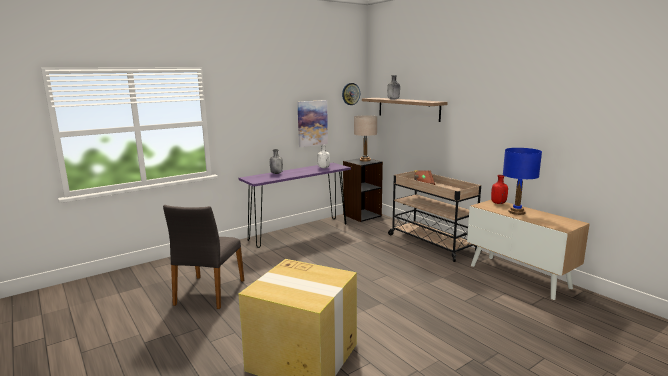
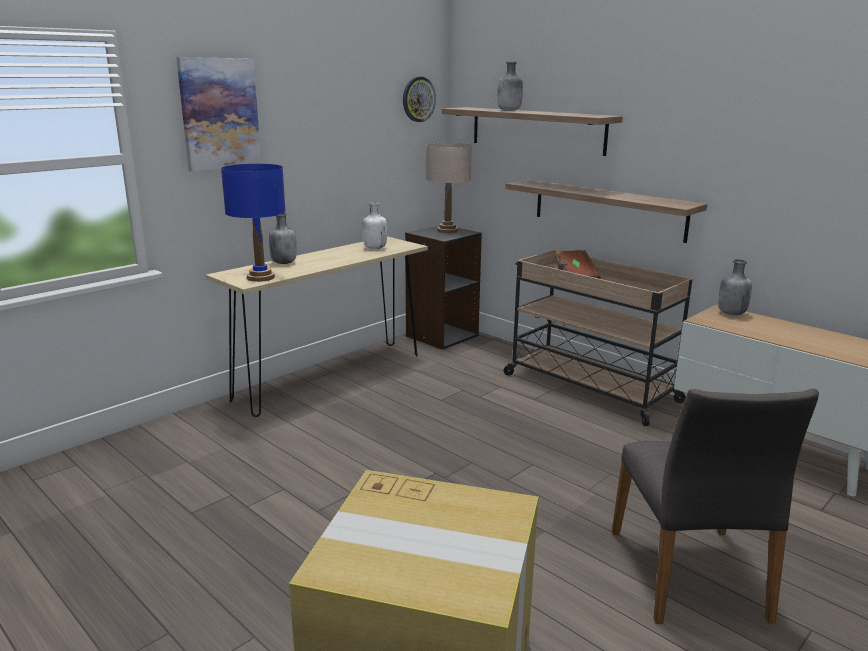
camera: 10 degrees left, 5 degrees up
grey chair [163,205,244,309] -> grey chair moved to [612,389,819,624]
purple console table [239,163,351,248] -> beige console table [206,236,428,417]
picture [297,100,328,147] -> picture moved to [176,57,261,172]
red bottle [491,175,508,204] -> grey bottle [718,259,752,315]
blue table lamp [503,148,542,215] -> blue table lamp moved to [221,164,286,282]
none -> shelf [505,180,707,243]

